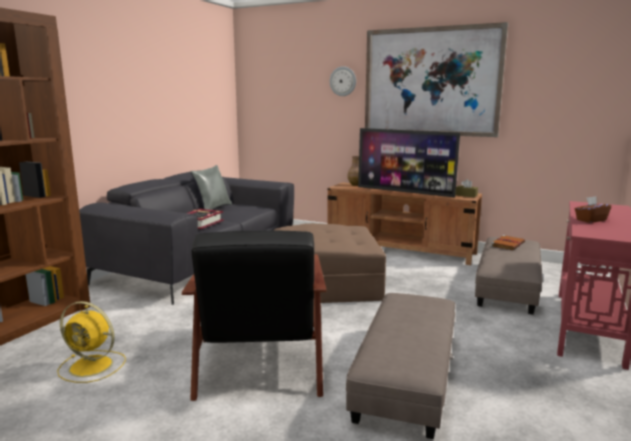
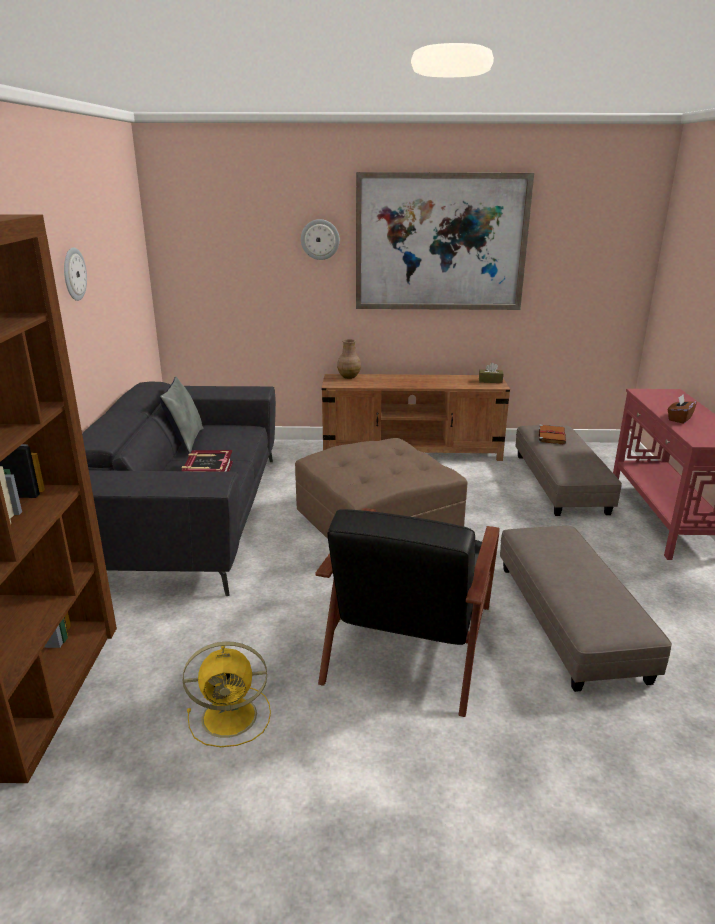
camera: 25 degrees left, 10 degrees up
black armchair [182,230,326,401] -> black armchair turned 45 degrees clockwise [315,508,500,717]
television [358,128,460,197] -> none
none -> wall clock [64,247,87,301]

